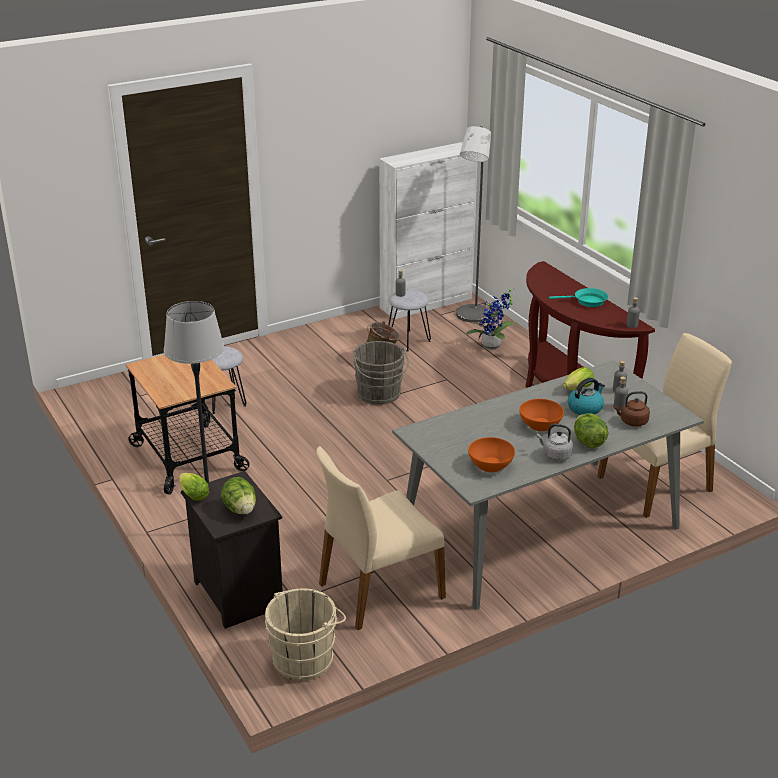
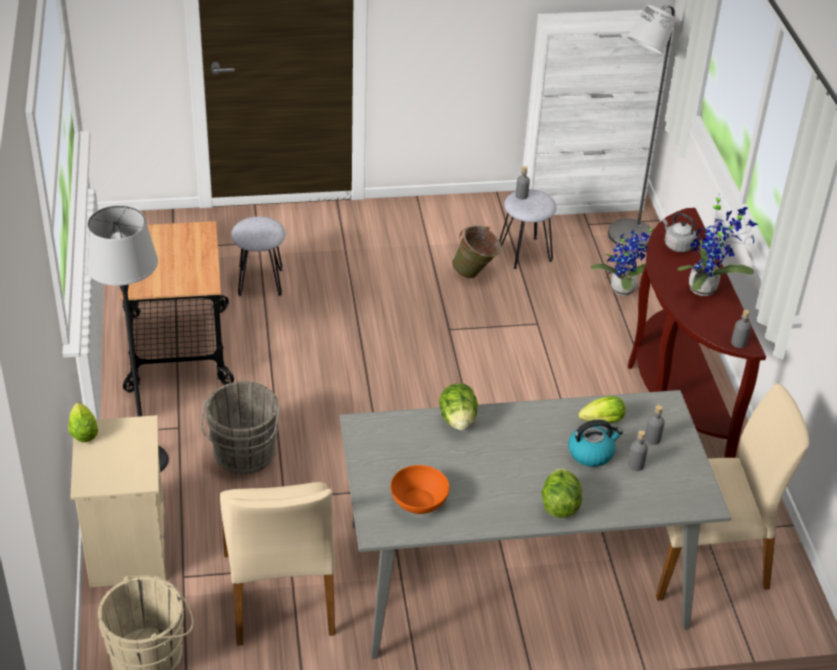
camera: 20 degrees right, 10 degrees up
black nightstand [181,471,283,629] -> beige nightstand [70,415,166,587]
lettuce [221,477,256,515] -> lettuce moved to [439,383,478,431]
beige chair [316,446,446,630] -> beige chair turned 90 degrees counterclockwise [220,482,335,646]
grey bucket [353,341,409,405] -> grey bucket moved to [201,381,280,474]
orange bowl [519,399,564,431] -> none
grey kettle [537,424,573,461] -> grey kettle moved to [663,213,697,252]
turquoise frying pan [549,288,608,307] -> potted plant [677,193,758,296]
brown kettle [613,391,650,427] -> none

